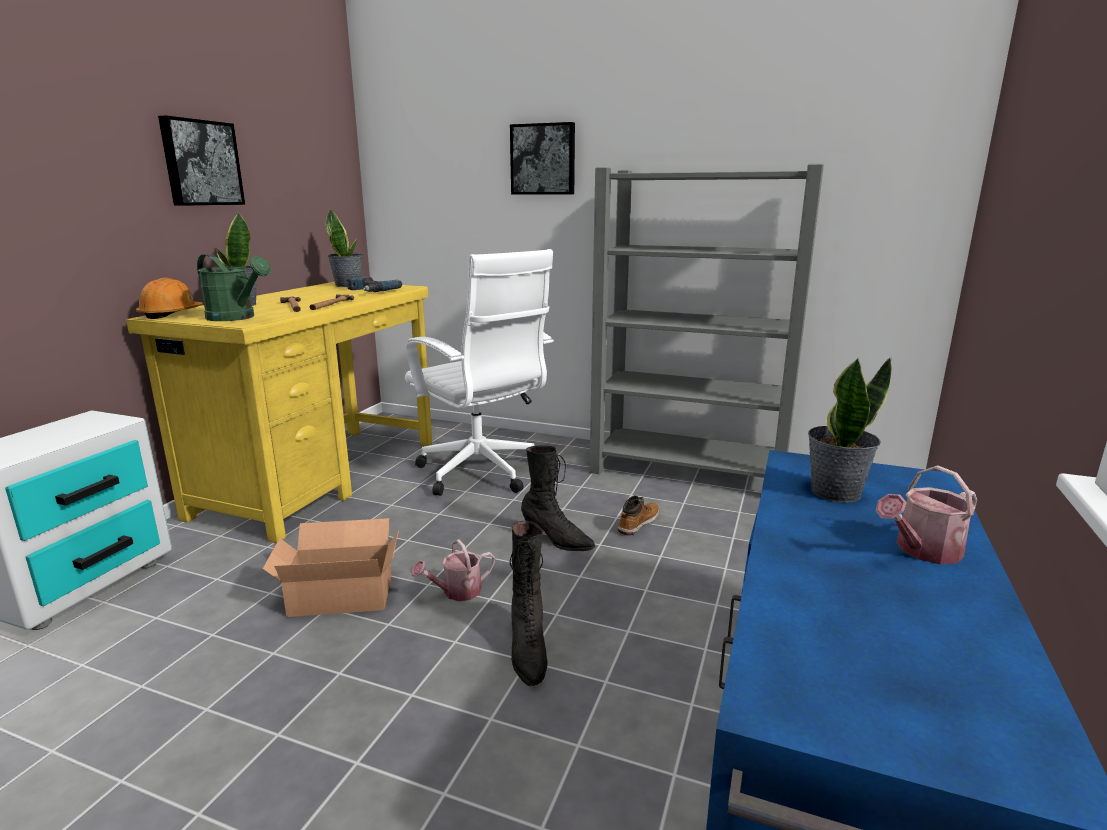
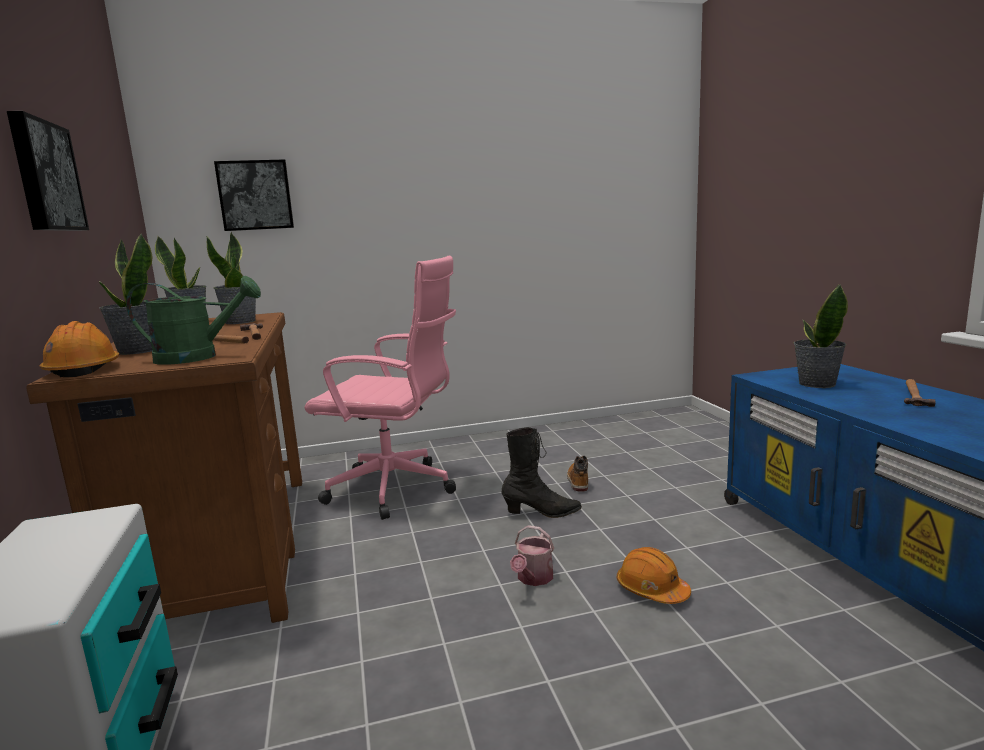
camera: 35 degrees left, 5 degrees down
yellow desk [126,282,432,543] -> brown desk [27,312,302,623]
cardboard box [263,518,399,617] -> none
power drill [347,276,402,292] -> potted plant [206,232,256,324]
white office chair [405,249,554,496] -> pink office chair [304,256,456,520]
black boot [509,521,548,686] -> orange hard hat [617,547,691,604]
picture [510,122,575,194] -> picture moved to [214,159,294,231]
grey bookcase [589,164,824,478] -> none
watering can [876,465,977,564] -> hammer [904,379,936,407]

